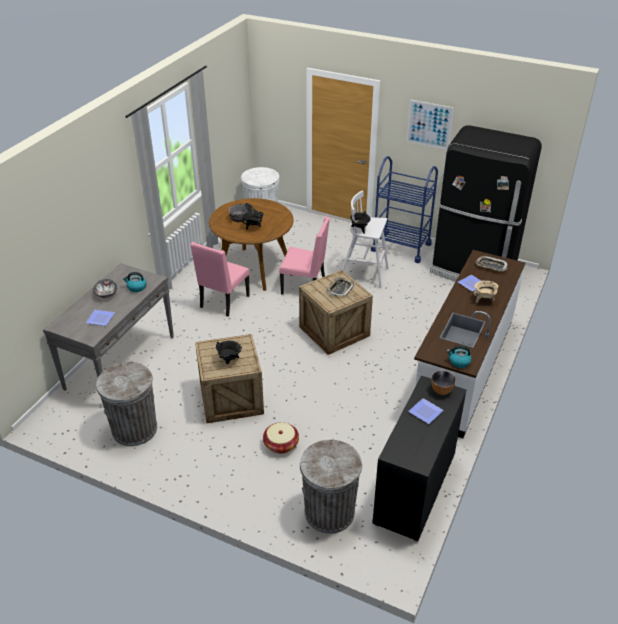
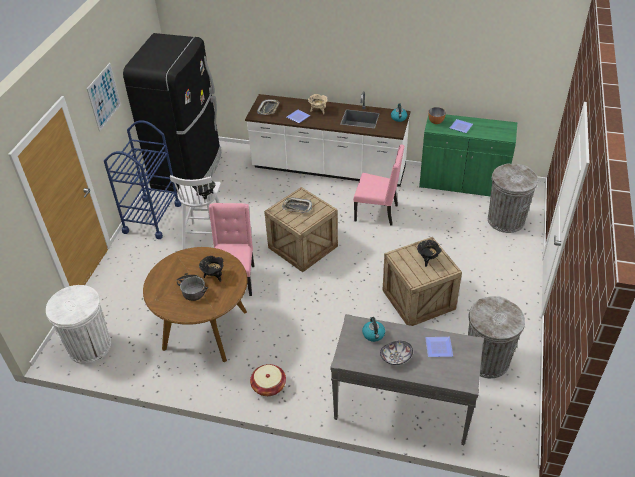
camera: 100 degrees left, 5 degrees up
pink chair [191,242,250,317] -> pink chair moved to [353,145,405,226]
basket [263,422,299,454] -> basket moved to [250,364,286,396]
black cabinet [372,376,467,542] -> green cabinet [419,114,517,197]

